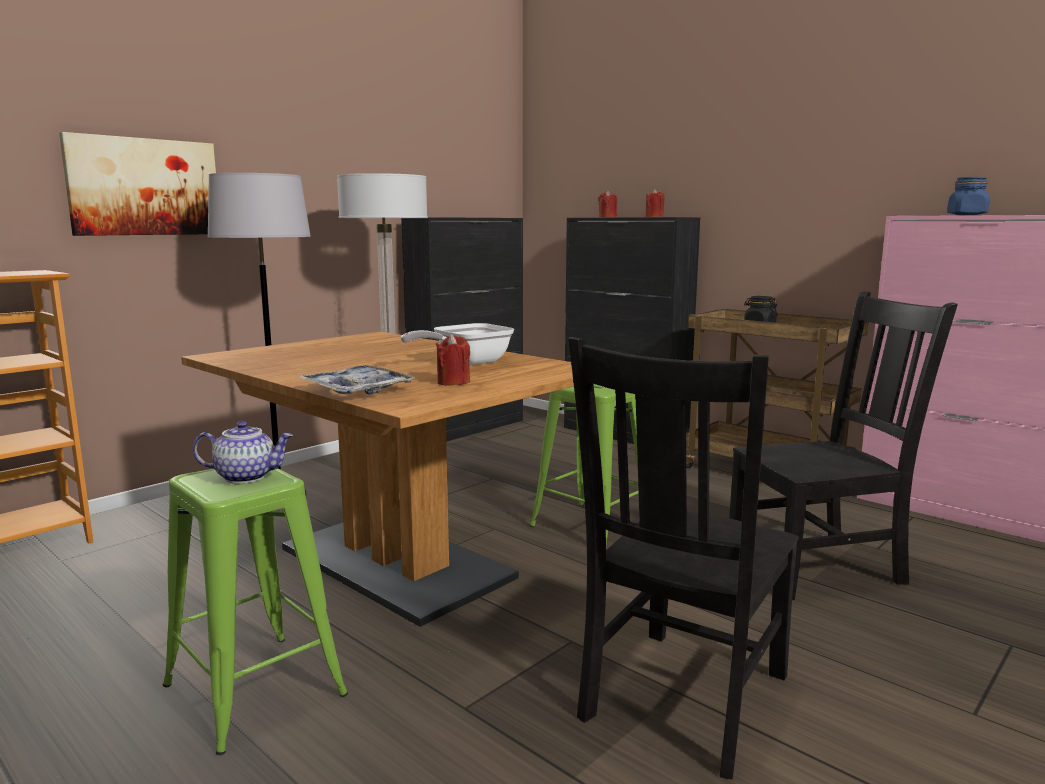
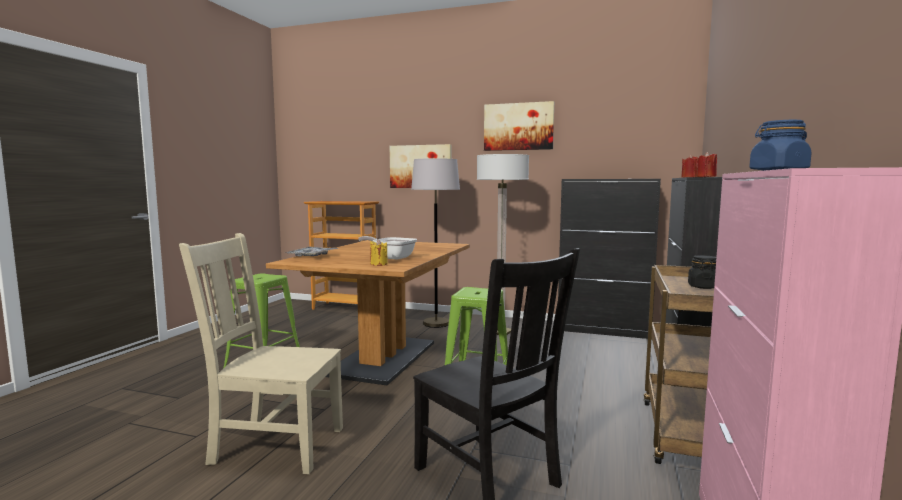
camera: 65 degrees right, 5 degrees down
teapot [193,421,293,484] -> none
red candle [436,334,470,386] -> none
black chair [569,337,798,780] -> beige chair [179,233,343,474]
none -> yellow candle [370,239,388,266]
none -> picture [484,101,554,151]

